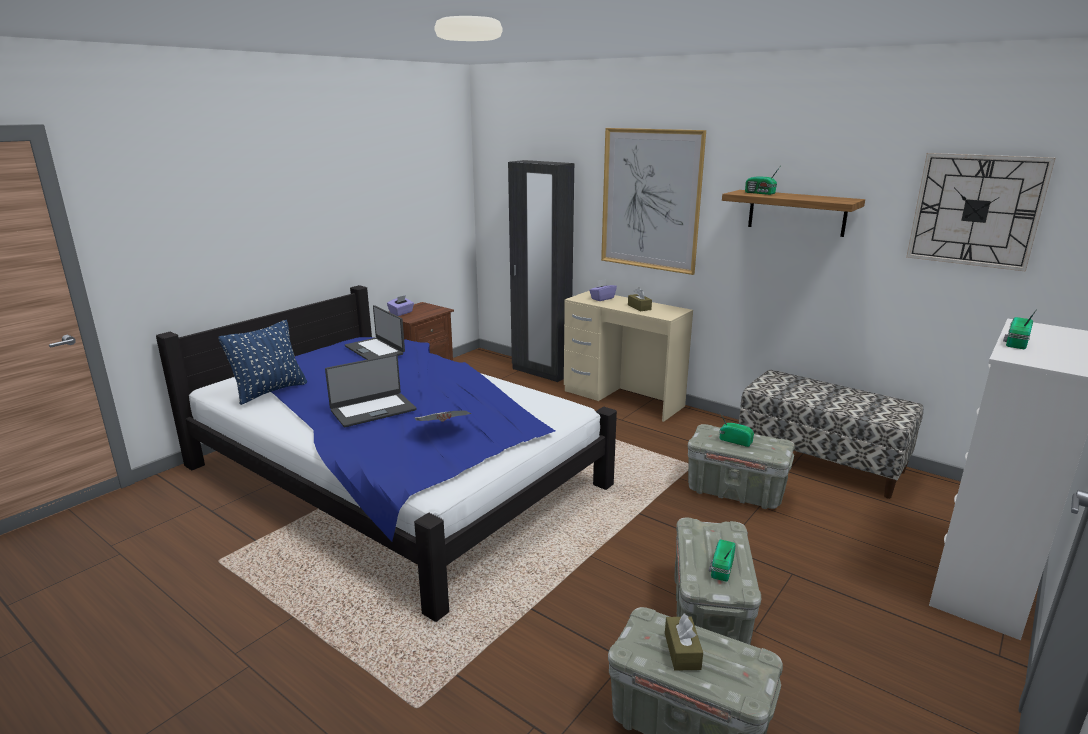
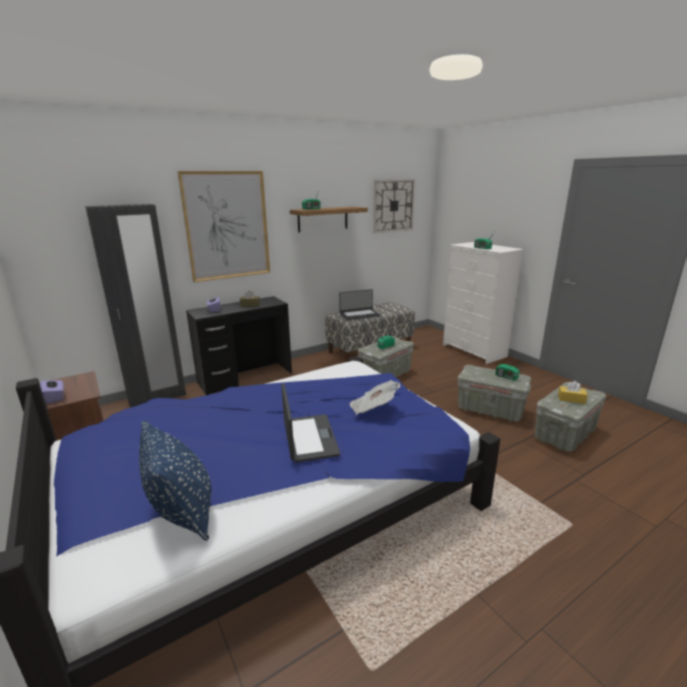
camera: 70 degrees left, 0 degrees up
laptop [345,305,405,360] -> laptop moved to [339,289,381,320]
beige desk [564,291,693,422] -> black desk [186,296,292,395]
brown tissue box [665,614,703,671] -> yellow tissue box [558,381,588,404]

